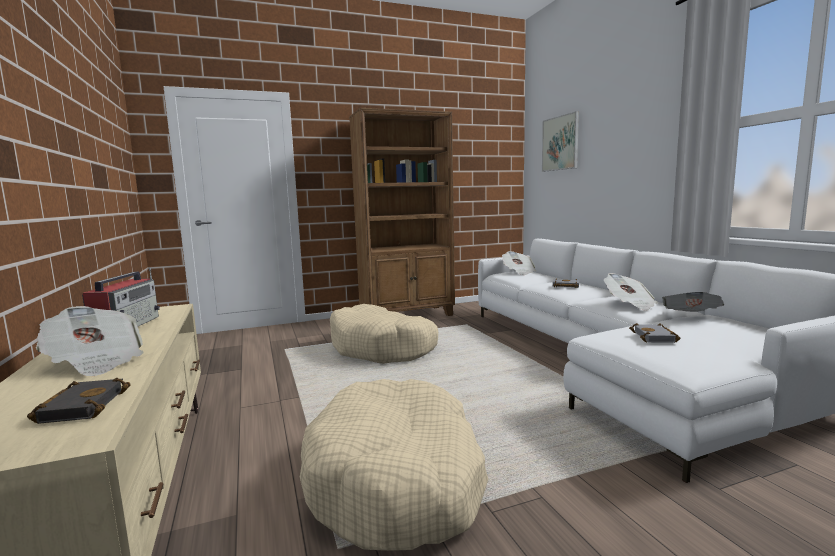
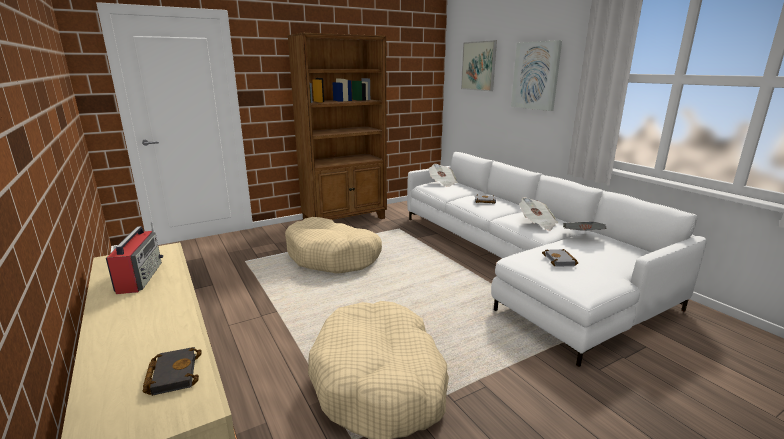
camera: 10 degrees left, 10 degrees up
newspaper [36,306,144,376] -> none
none -> picture [511,40,562,111]

